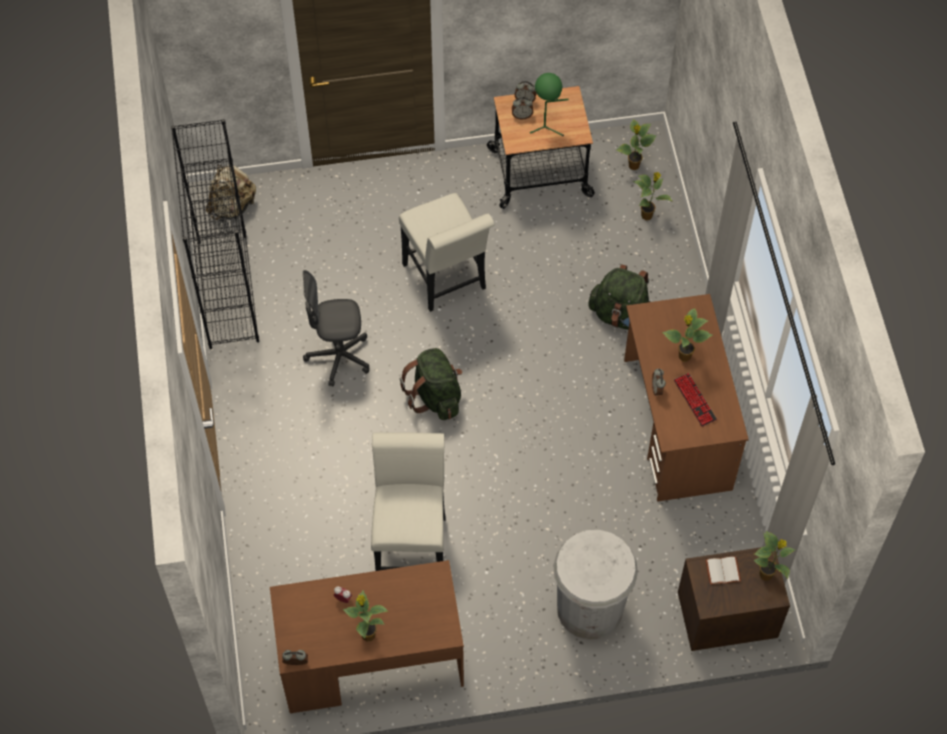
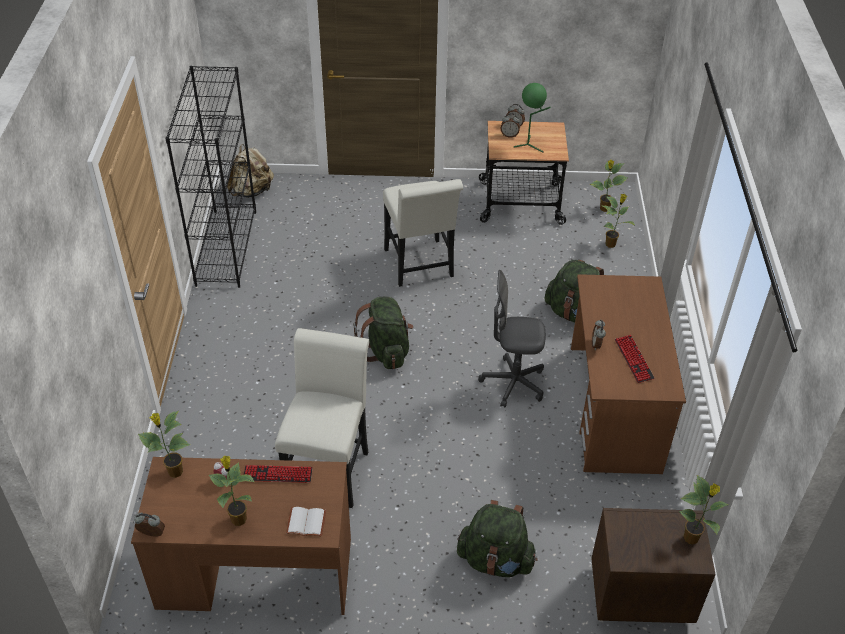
camera: 10 degrees right, 15 degrees down
grey office chair [303,270,369,386] -> grey office chair moved to [478,270,545,408]
white trash can [553,530,638,640] -> green backpack [457,500,538,577]
potted plant [662,308,713,362] -> potted plant moved to [138,411,190,478]
white book [706,556,741,585] -> white book moved to [286,507,326,536]
none -> keyboard [244,465,313,483]

